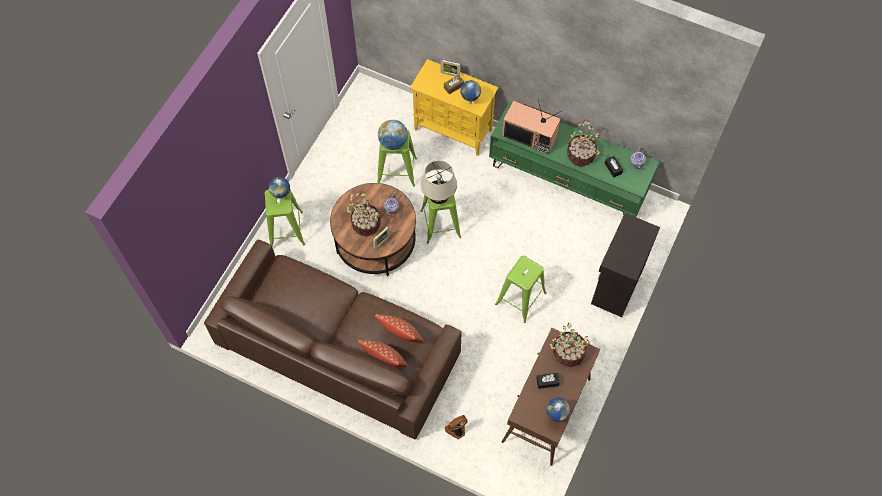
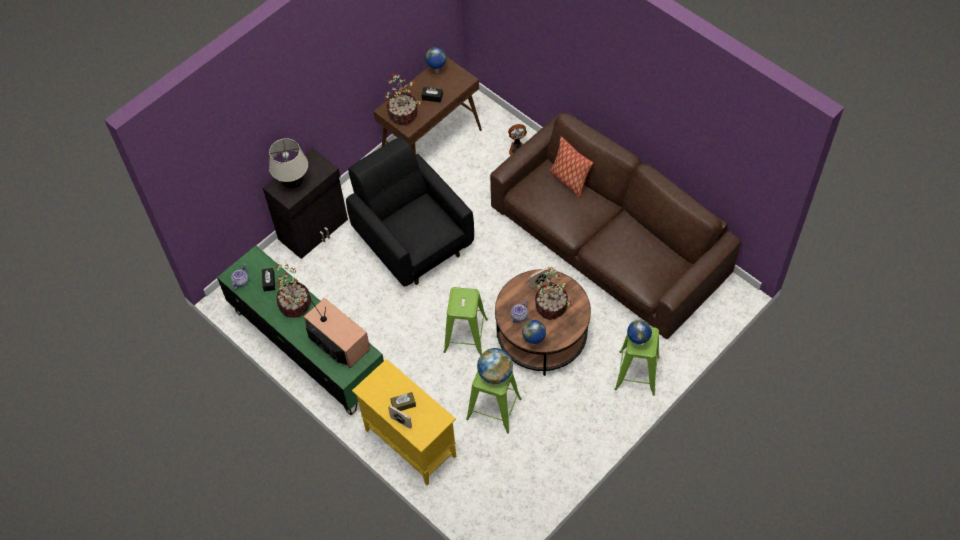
camera: 160 degrees left, 5 degrees down
pillow [375,314,424,343] -> none
beige table lamp [421,160,457,204] -> beige table lamp moved to [269,138,308,188]
globe [461,80,481,104] -> globe moved to [522,320,546,345]
green stool [495,256,546,323] -> black armchair [346,136,474,286]

